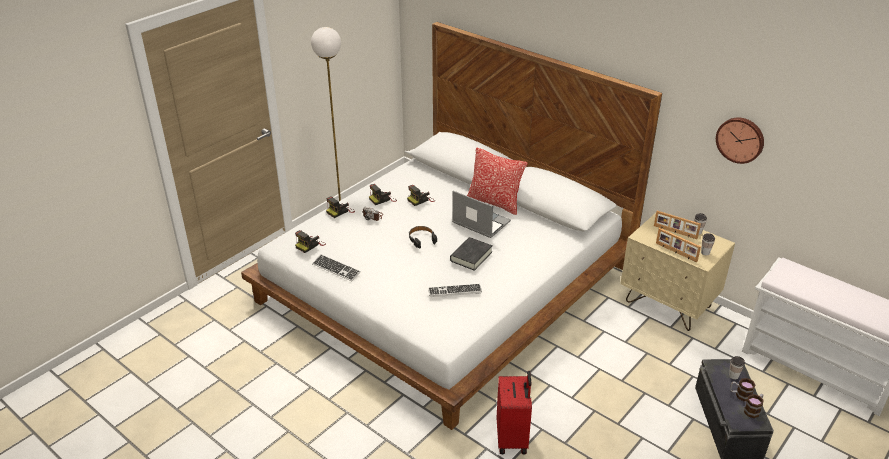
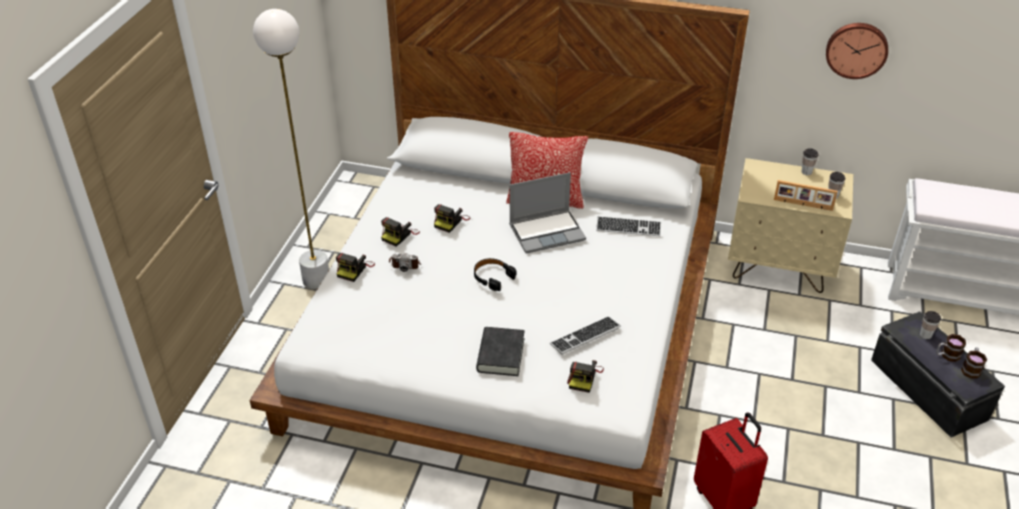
camera: 25 degrees left, 5 degrees up
camera [295,230,326,253] -> camera moved to [567,360,604,393]
keyboard [312,254,361,281] -> keyboard moved to [596,216,661,236]
black book [450,237,493,271] -> black book moved to [476,327,525,376]
laptop [452,191,511,238] -> laptop turned 150 degrees clockwise [509,172,586,253]
picture frame [654,211,701,239] -> none

